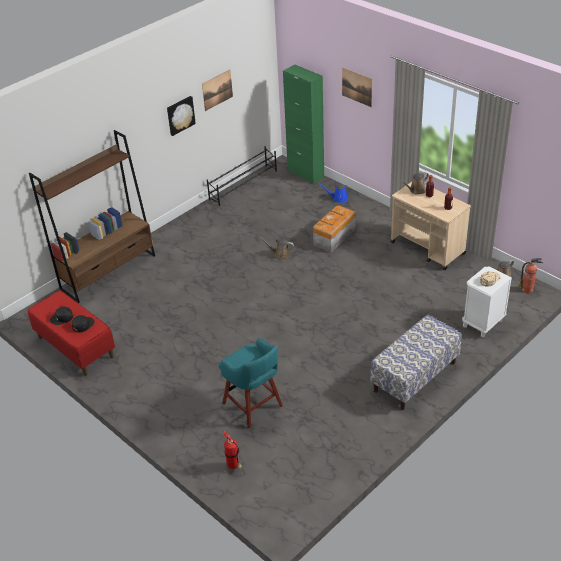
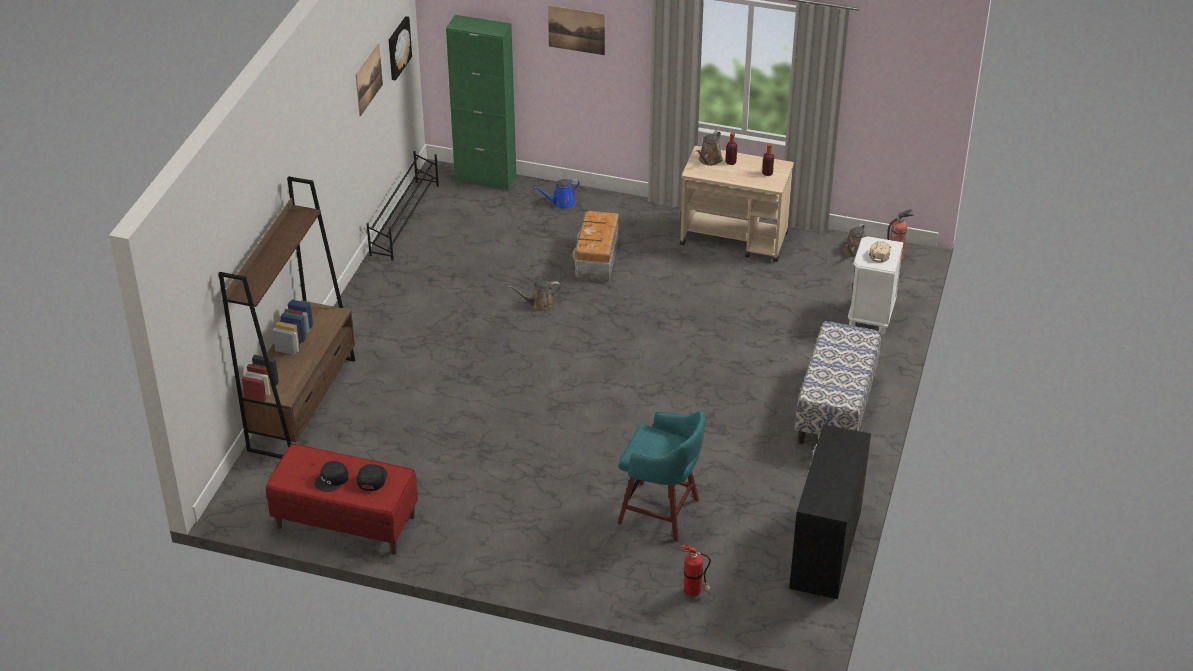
camera: 30 degrees left, 0 degrees up
picture [167,96,196,136] -> picture moved to [389,16,412,81]
none -> black desk [789,424,871,599]

